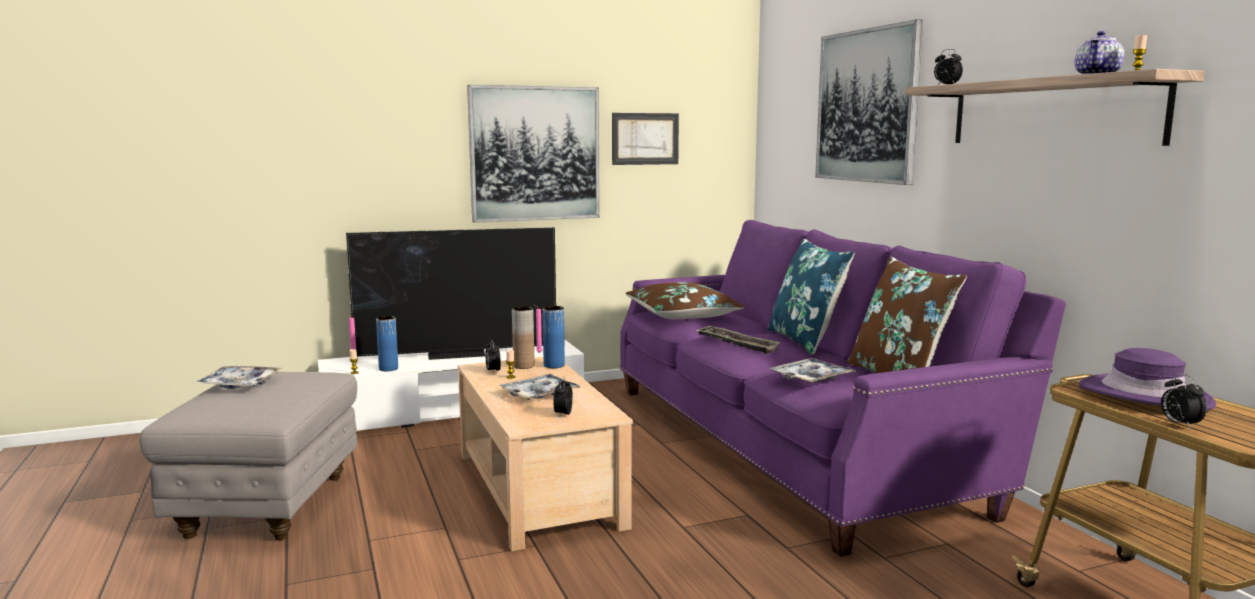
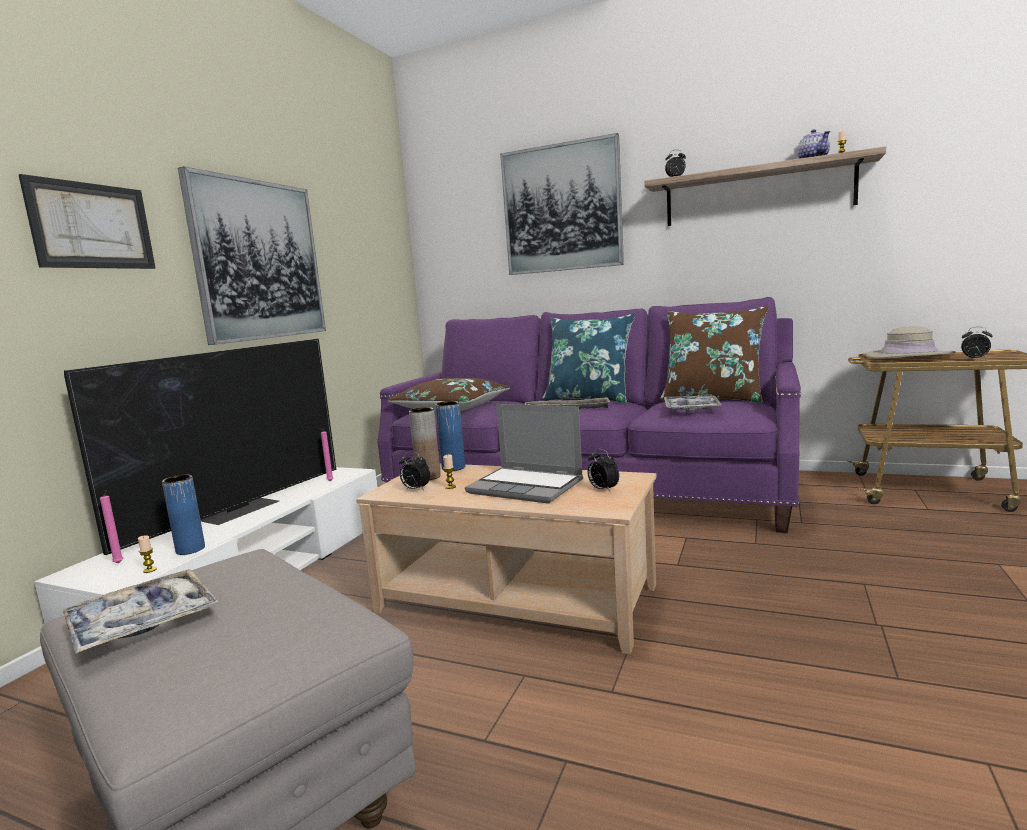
camera: 45 degrees left, 0 degrees up
tray [499,374,581,400] -> laptop [465,404,583,504]
picture [612,113,679,165] -> picture moved to [19,174,155,269]
purple hat [1079,348,1216,410] -> beige hat [866,326,956,359]

